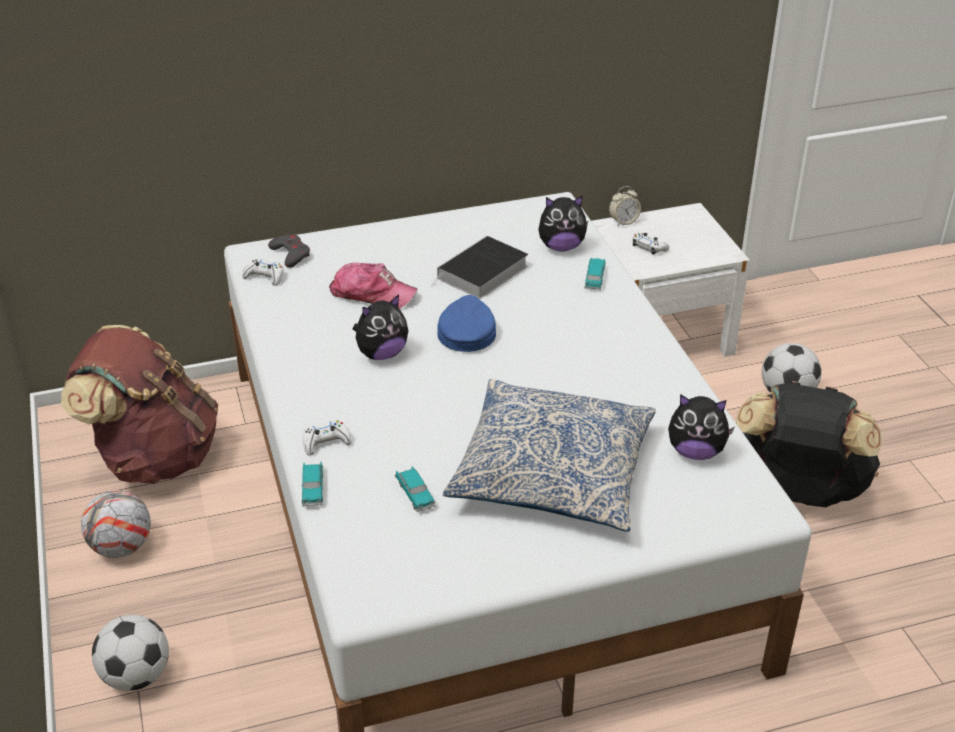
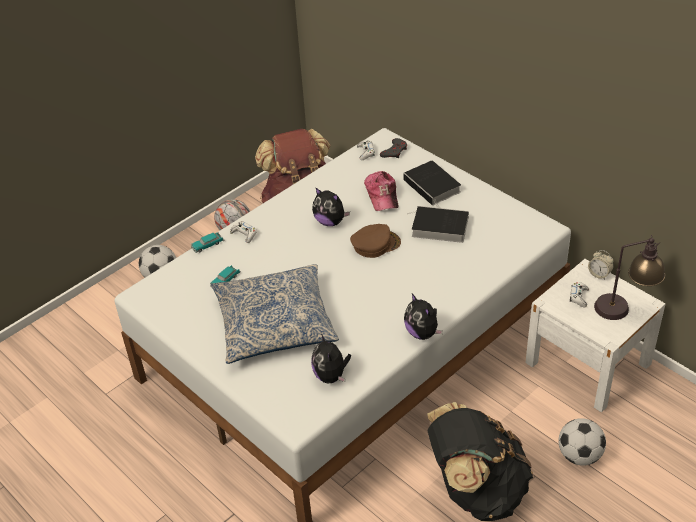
camera: 65 degrees right, 5 degrees up
blue cap [437,295,496,352] -> brown cap [350,224,401,258]
plush toy [538,195,588,252] -> plush toy moved to [404,294,443,340]
toy car [584,258,606,290] -> none
none -> book [403,161,461,208]
none -> table lamp [594,235,665,320]

